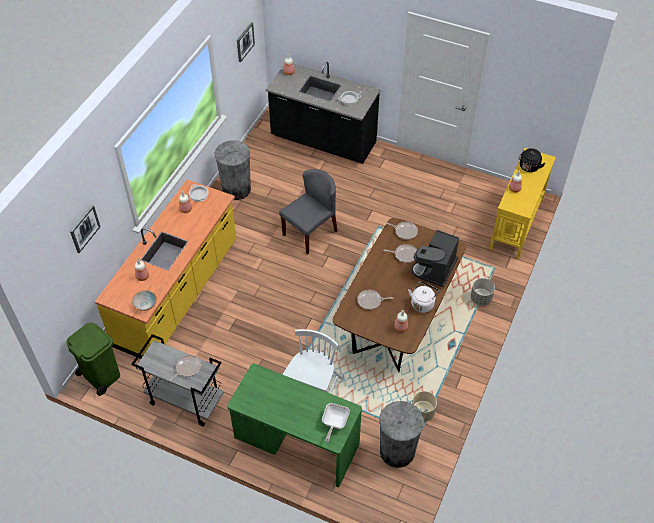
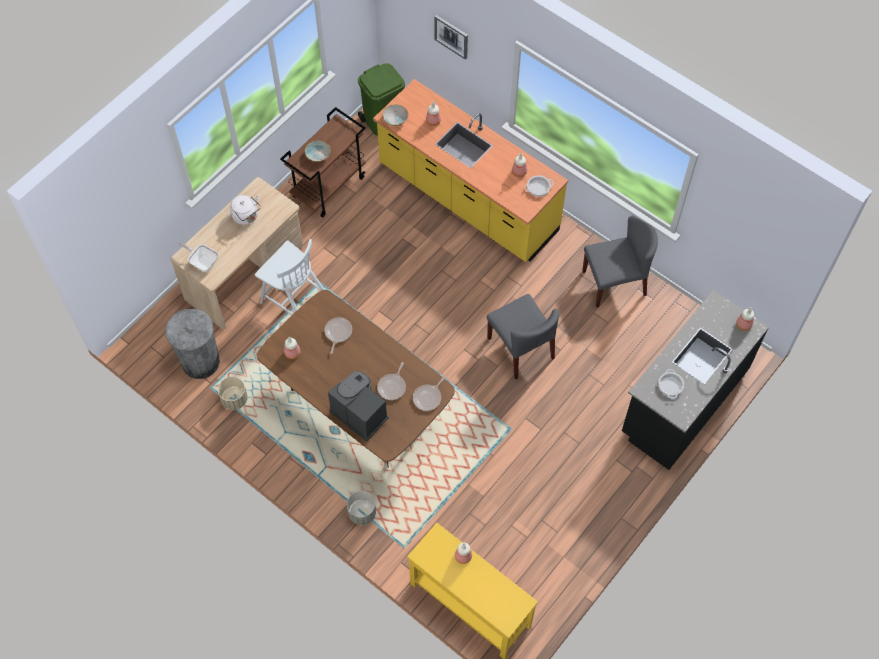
camera: 105 degrees right, 10 degrees up
grey cart [131,334,224,426] -> brown cart [280,107,366,218]
frying pan [169,355,201,381] -> bowl [305,140,331,162]
grey trash can [215,140,251,200] -> grey chair [582,215,658,308]
green desk [227,363,362,487] -> beige desk [170,177,303,330]
picture [237,22,255,62] -> none
white kettle [408,281,440,313] -> white kettle moved to [230,195,261,225]
black kettle [518,148,545,172] -> none

